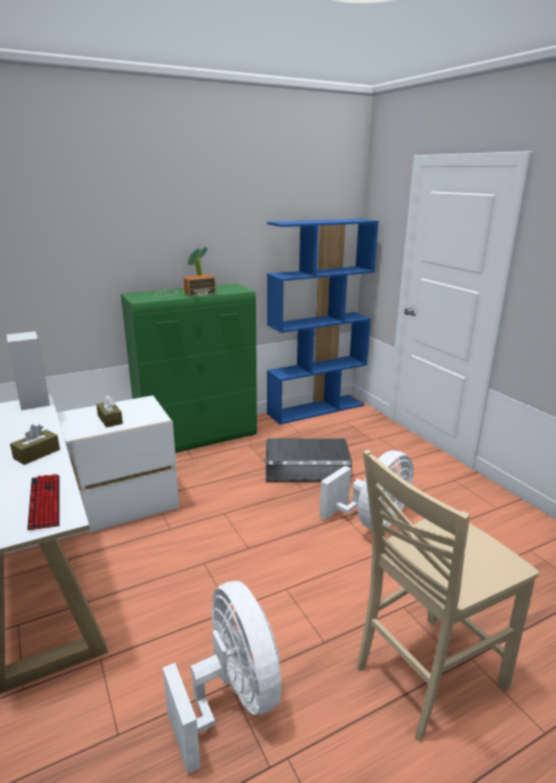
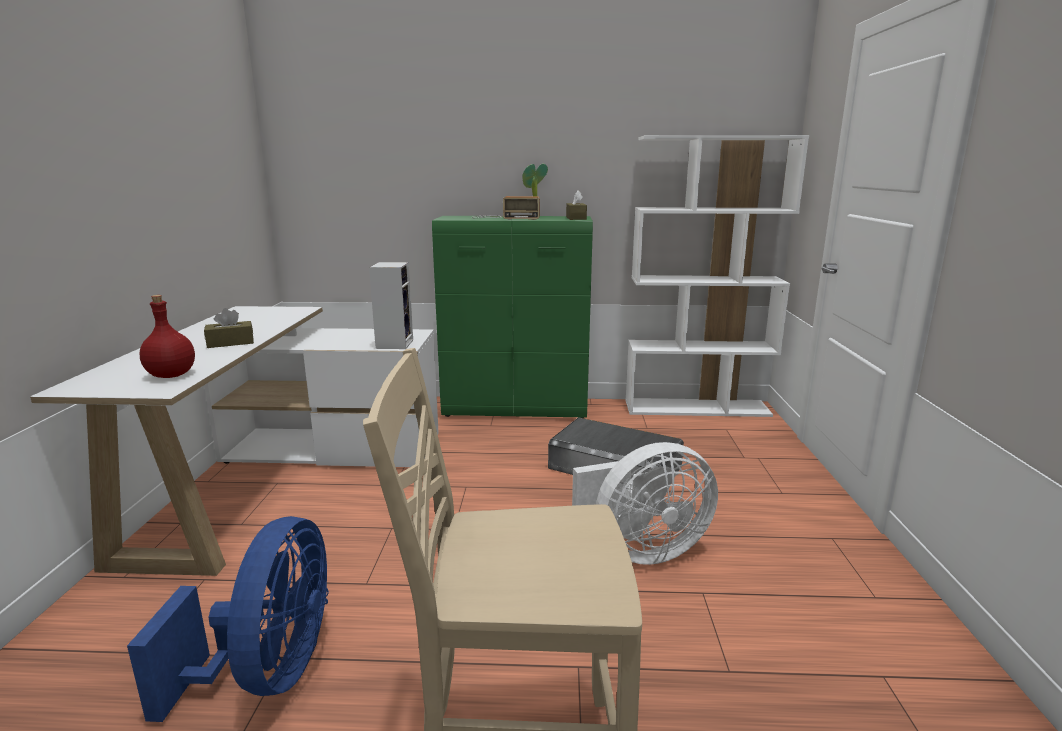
camera: 30 degrees right, 5 degrees down
speaker [7,331,50,410] -> speaker moved to [369,262,413,349]
keyboard [27,474,60,530] -> red bottle [140,295,195,378]
brown tissue box [96,395,123,428] -> brown tissue box moved to [566,190,587,220]
white fan [163,581,282,774] -> blue fan [127,516,329,722]
blue bookcase [267,219,379,425] -> white bookcase [625,135,809,417]

